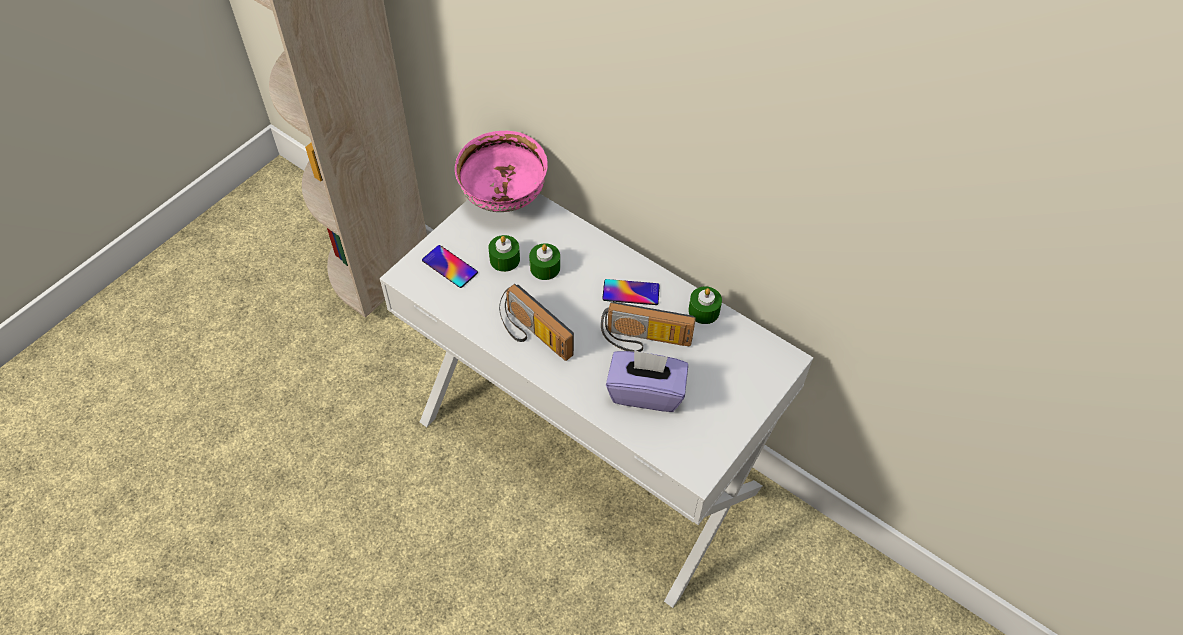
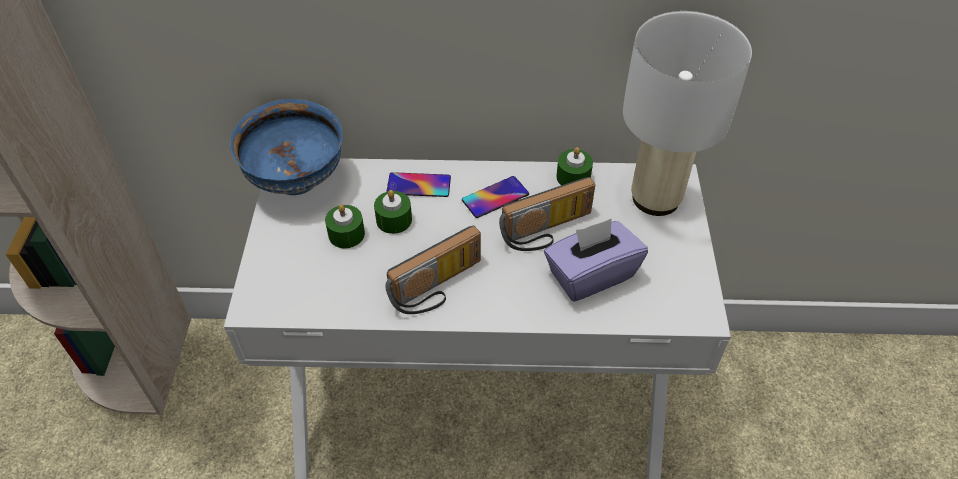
camera: 35 degrees left, 5 degrees down
phone [422,245,478,288] -> phone moved to [386,172,451,197]
pink bowl [455,131,548,212] -> blue bowl [230,99,343,195]
radio [499,284,574,361] -> radio turned 45 degrees counterclockwise [385,225,481,314]
none -> white table lamp [623,11,752,216]

